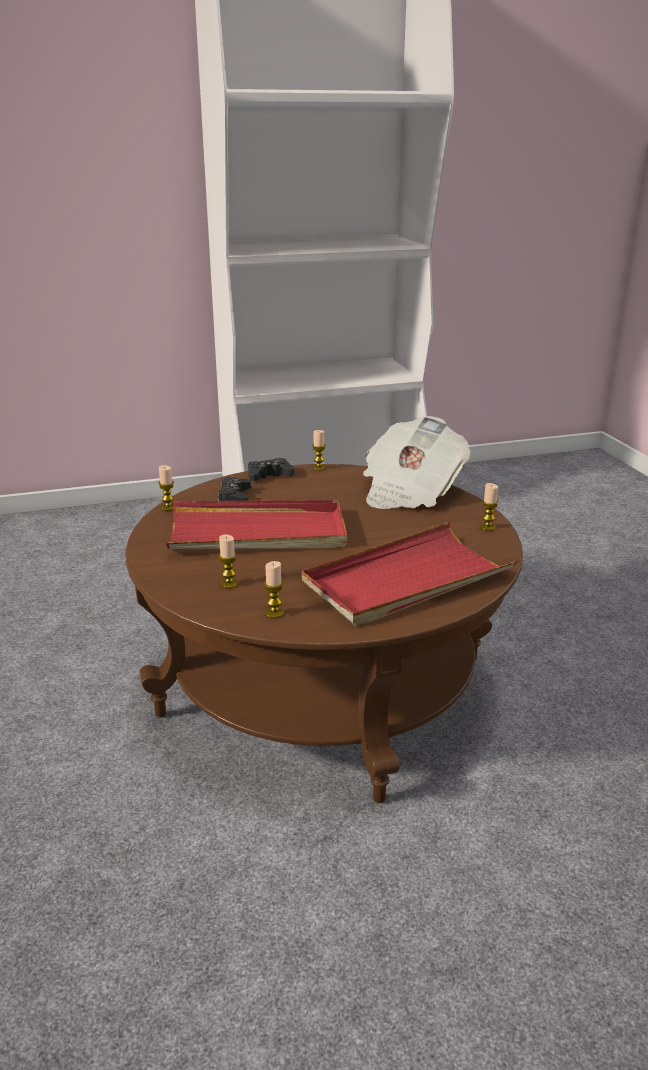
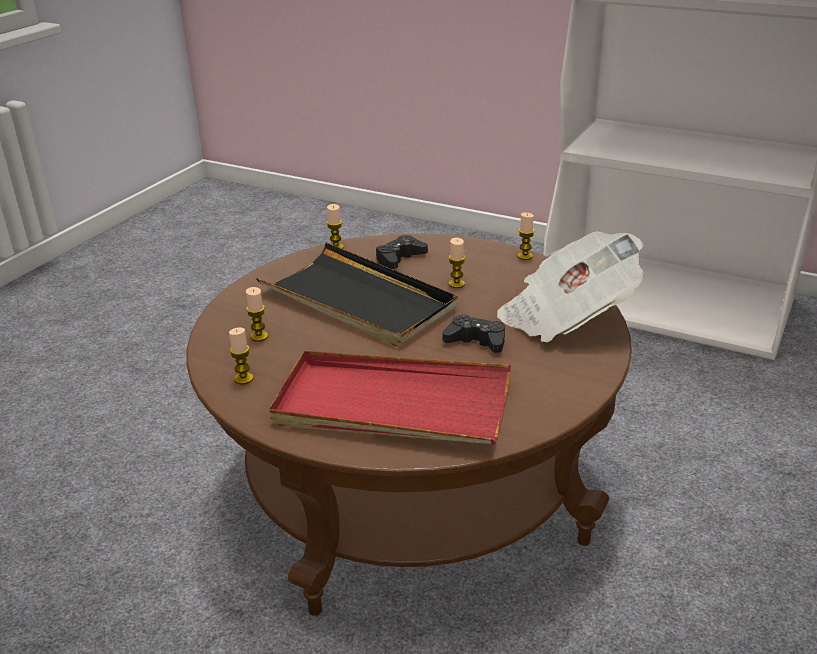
camera: 45 degrees right, 5 degrees up
red tray [166,500,347,549] -> black tray [256,242,458,347]
black game controller [248,458,294,481] -> black game controller moved to [442,314,505,353]
candle [480,483,498,531] -> candle moved to [449,238,465,288]

